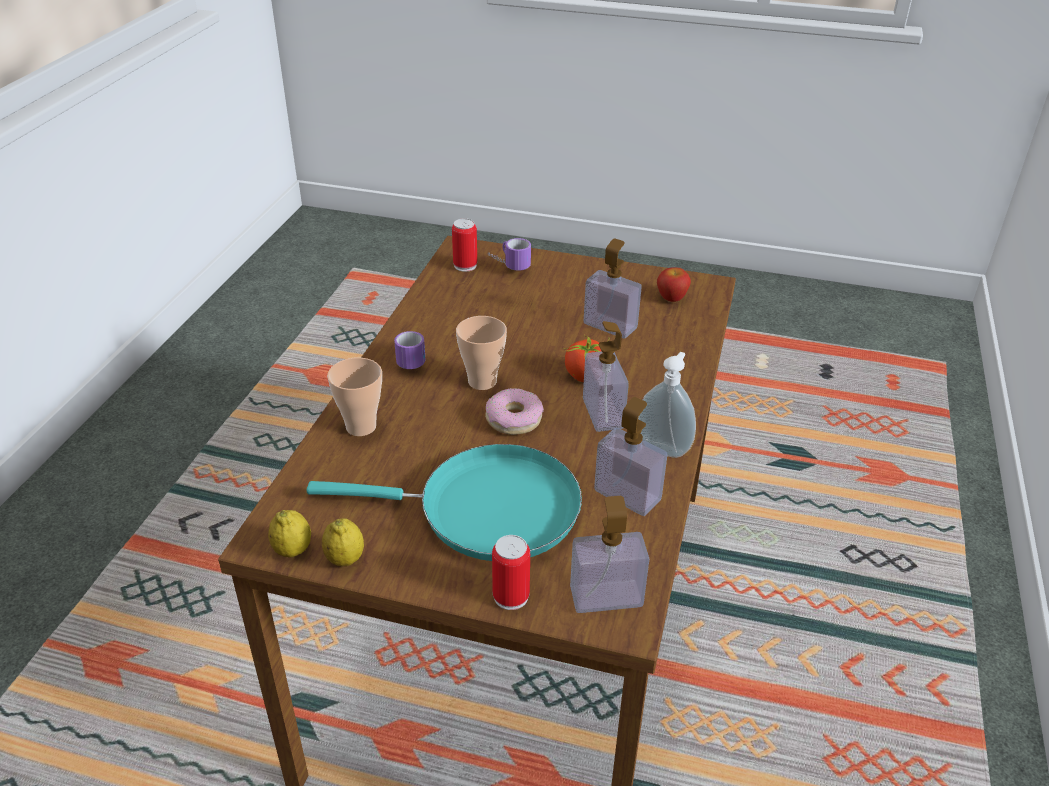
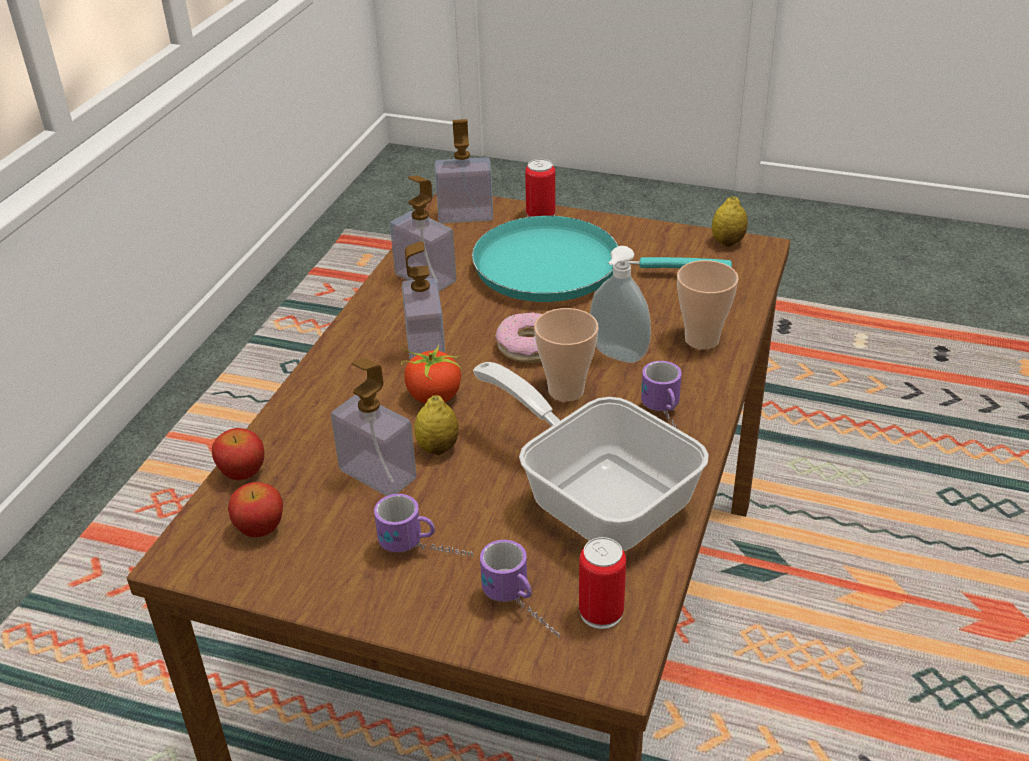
camera: 175 degrees left, 0 degrees up
lemon [322,518,364,567] -> lemon moved to [415,395,459,455]
soap dispenser [638,352,696,458] -> soap dispenser moved to [590,246,651,363]
none -> apple [212,428,264,480]
none -> mug [374,494,473,557]
none -> frying pan [473,362,709,551]

